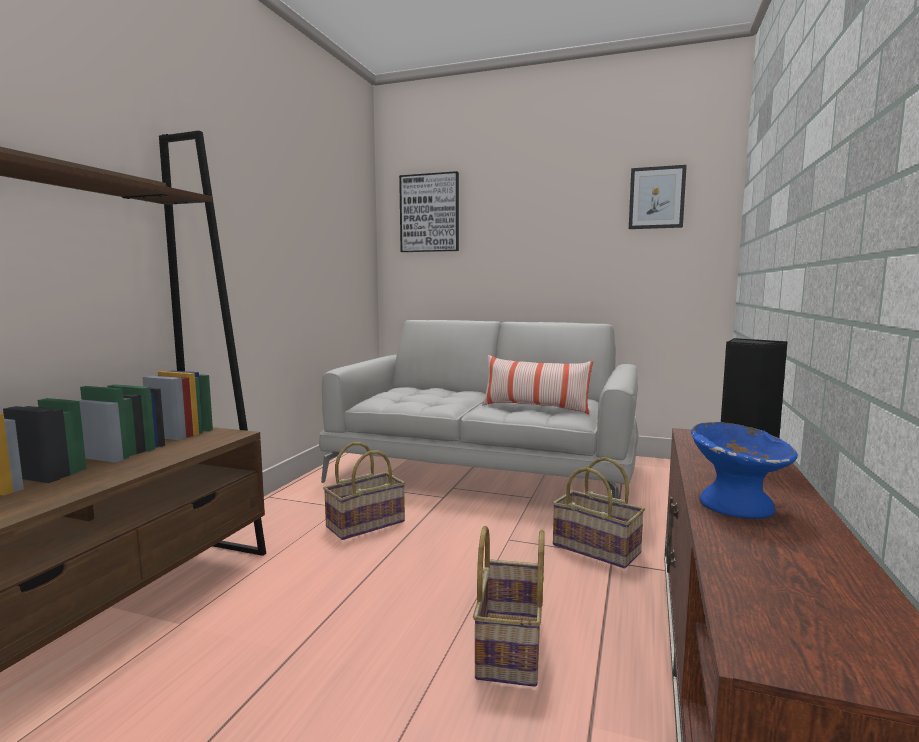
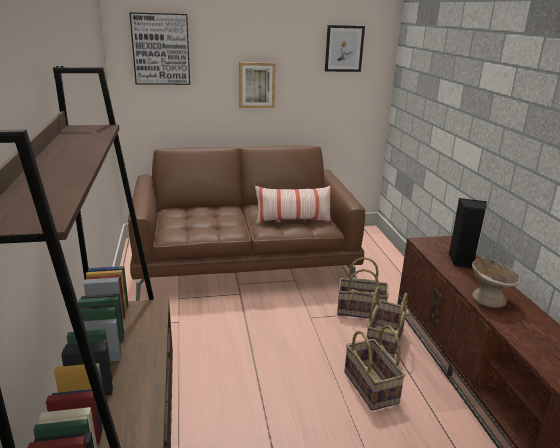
camera: 30 degrees left, 15 degrees up
grey sofa [319,320,638,499] -> brown sofa [128,145,365,301]
basket [323,442,405,540] -> basket moved to [367,286,408,359]
blue bowl [691,422,798,519] -> beige bowl [472,259,520,308]
none -> picture [239,62,276,108]

